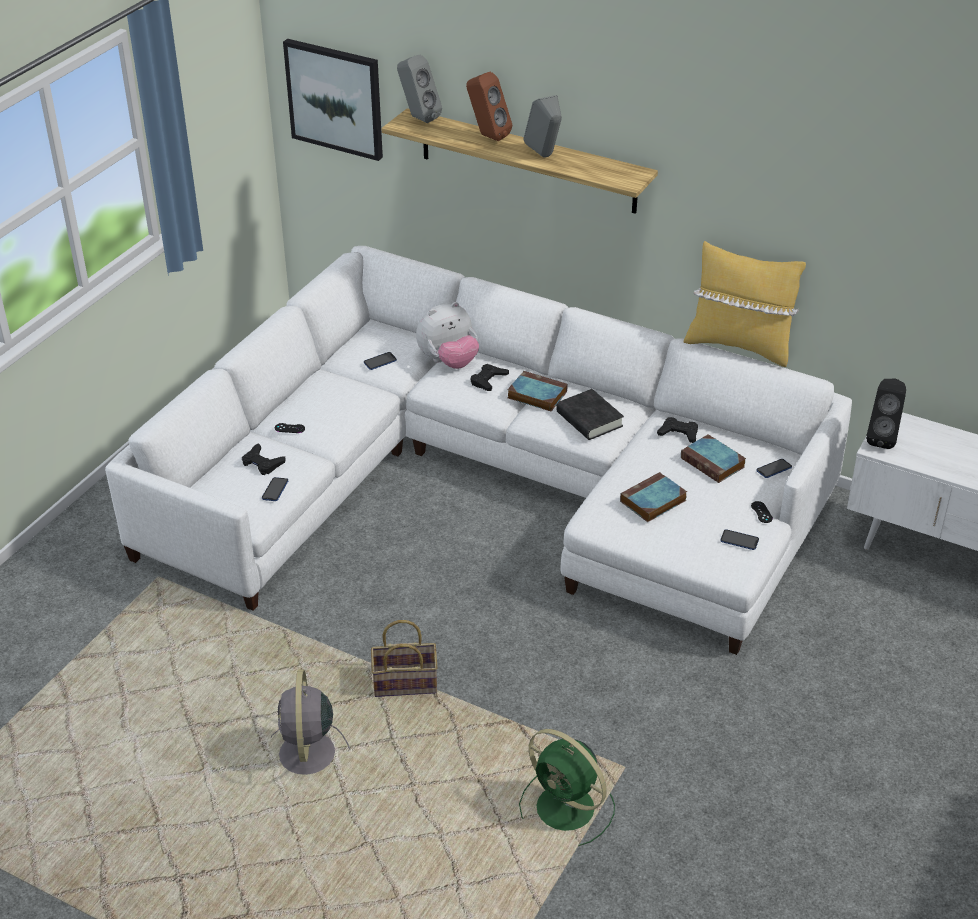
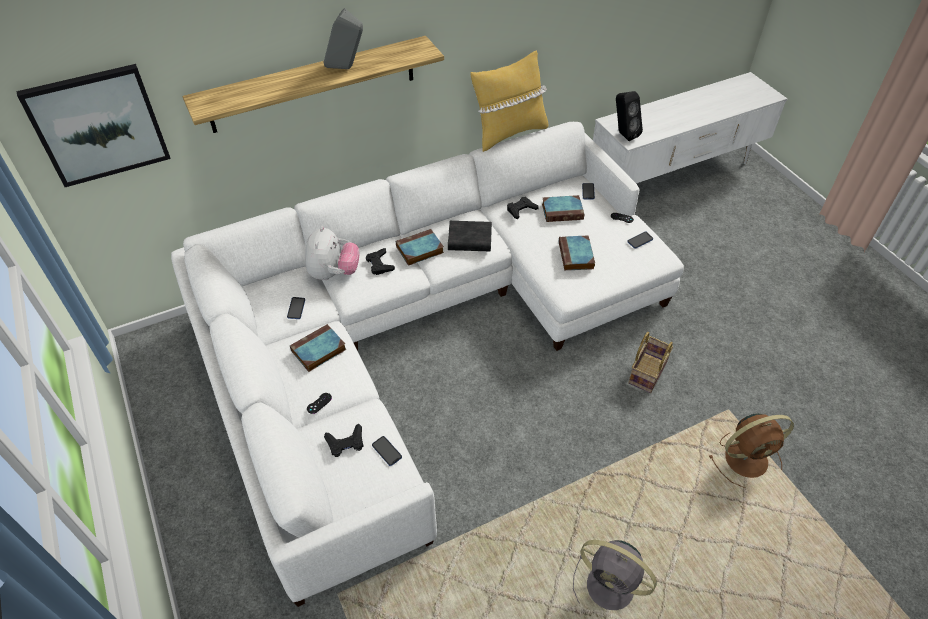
camera: 55 degrees left, 10 degrees up
basket [371,620,438,697] -> basket moved to [628,332,673,393]
grey speaker [397,55,442,123] -> none
brown speaker [466,72,512,141] -> none
green fan [519,729,615,846] -> brown fan [709,413,794,488]
none -> book [290,324,346,372]

